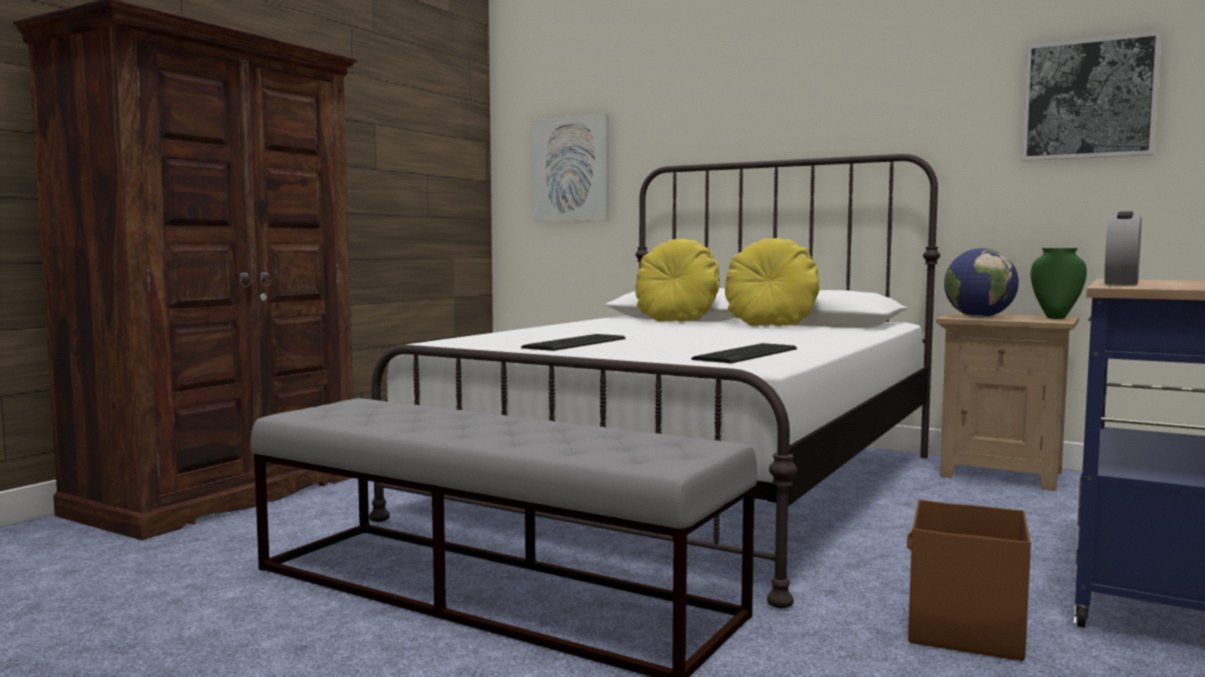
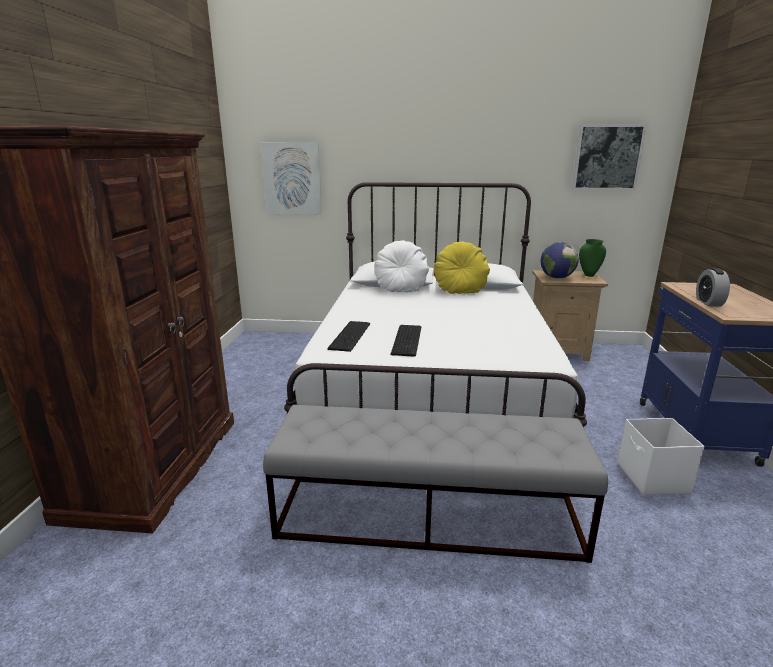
camera: 25 degrees left, 15 degrees up
yellow pillow [635,239,720,322] -> white pillow [374,240,429,292]
keyboard [691,343,797,363] -> keyboard moved to [327,321,370,352]
brown storage box [907,500,1031,661] -> white storage box [618,418,705,495]

